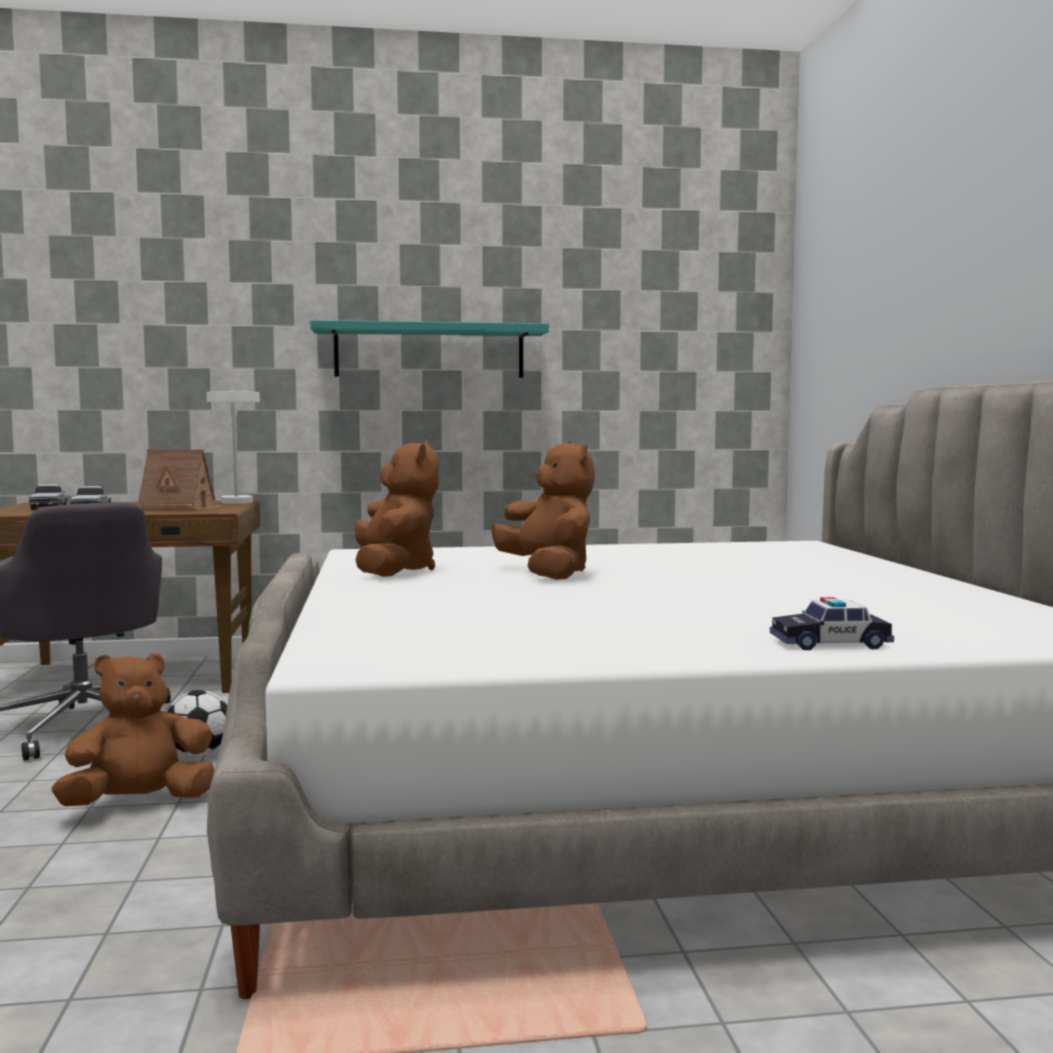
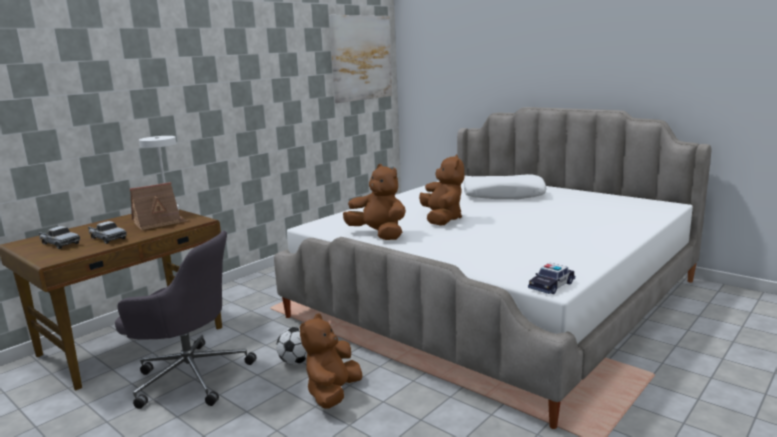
camera: 40 degrees left, 10 degrees up
turquoise shelf [310,320,549,378] -> none
brown plush toy [491,440,595,580] -> brown plush toy turned 60 degrees clockwise [419,154,464,226]
toy car [770,597,894,650] -> toy car moved to [528,263,575,294]
none -> picture [329,15,392,103]
none -> white pillow [464,174,546,199]

